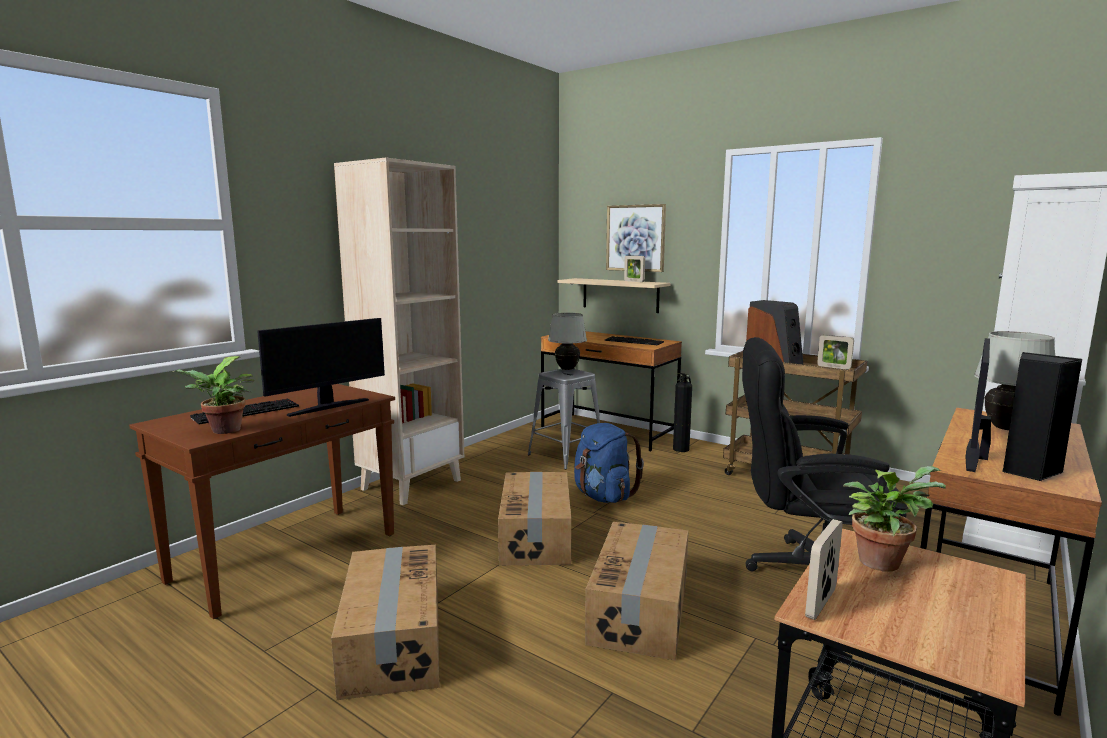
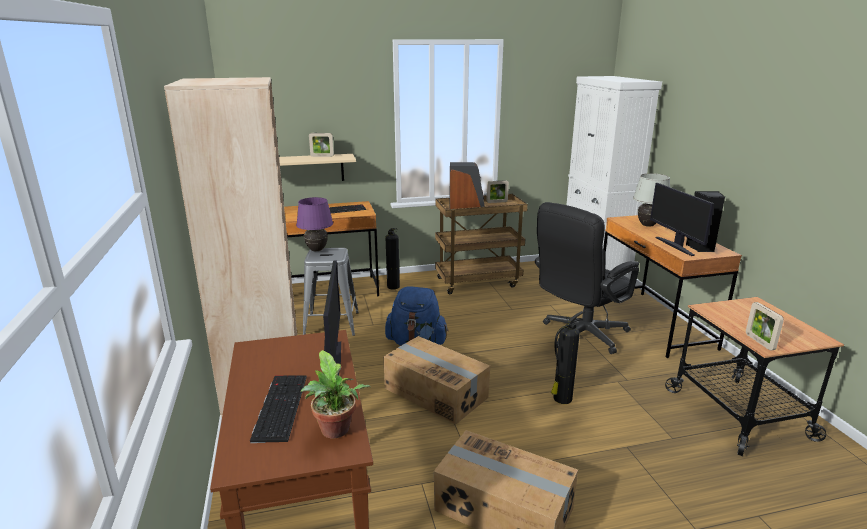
camera: 50 degrees left, 10 degrees up
white table lamp [548,313,587,370] -> purple table lamp [296,197,333,251]
cardboard box [585,522,688,661] -> fire extinguisher [551,311,584,404]
picture [606,204,666,272] -> none
potted plant [843,466,946,572] -> none

